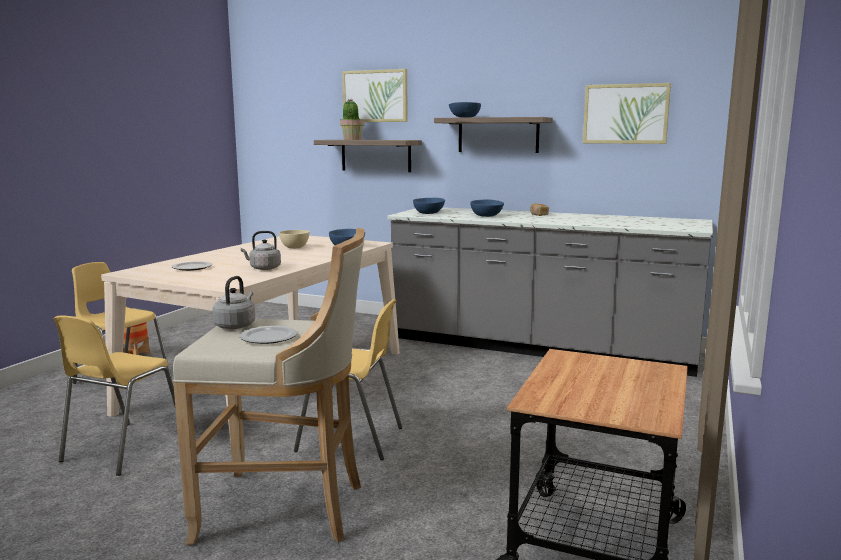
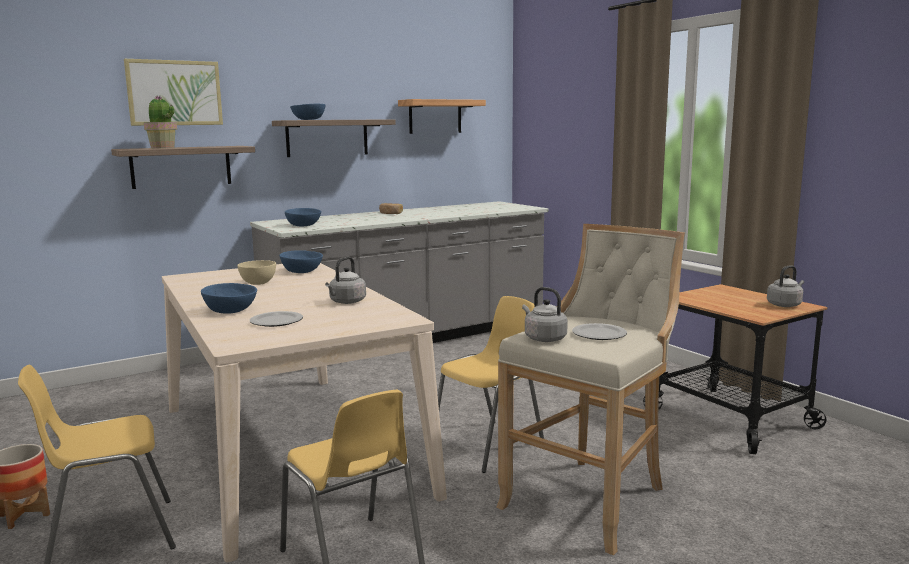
camera: 55 degrees left, 0 degrees up
blue bowl [470,200,504,217] -> blue bowl moved to [201,283,257,314]
picture [583,83,671,144] -> shelf [398,99,486,134]
none -> grey kettle [767,265,804,307]

